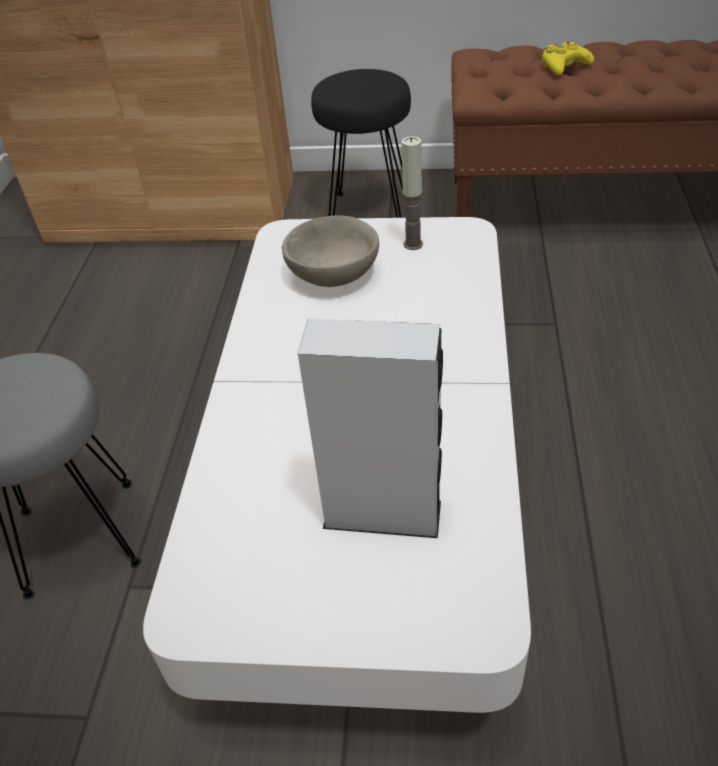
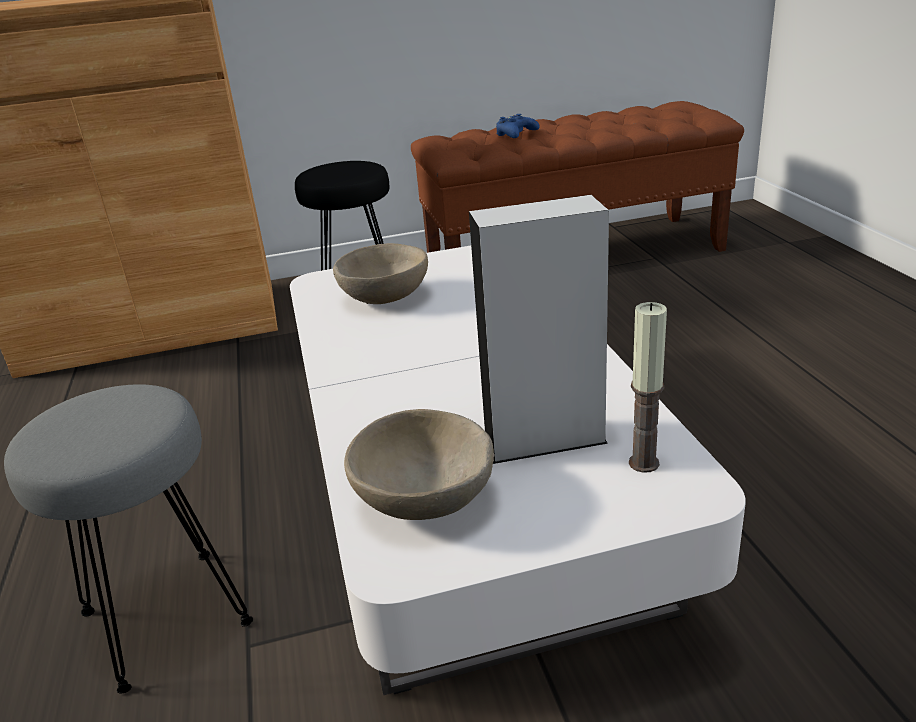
camera: 20 degrees left, 15 degrees down
candle [401,136,423,250] -> candle moved to [629,302,667,473]
yellow game controller [542,42,594,75] -> blue game controller [496,114,540,138]
none -> beige bowl [344,409,495,520]

